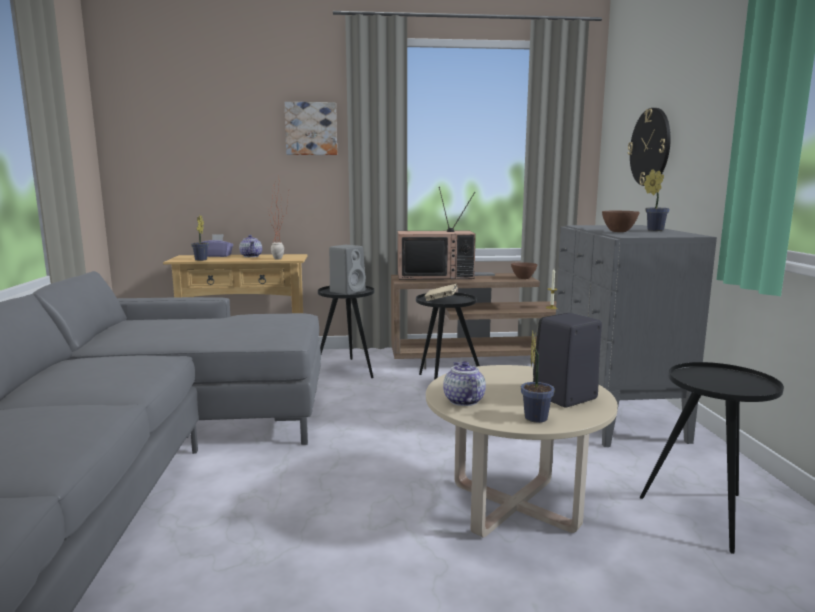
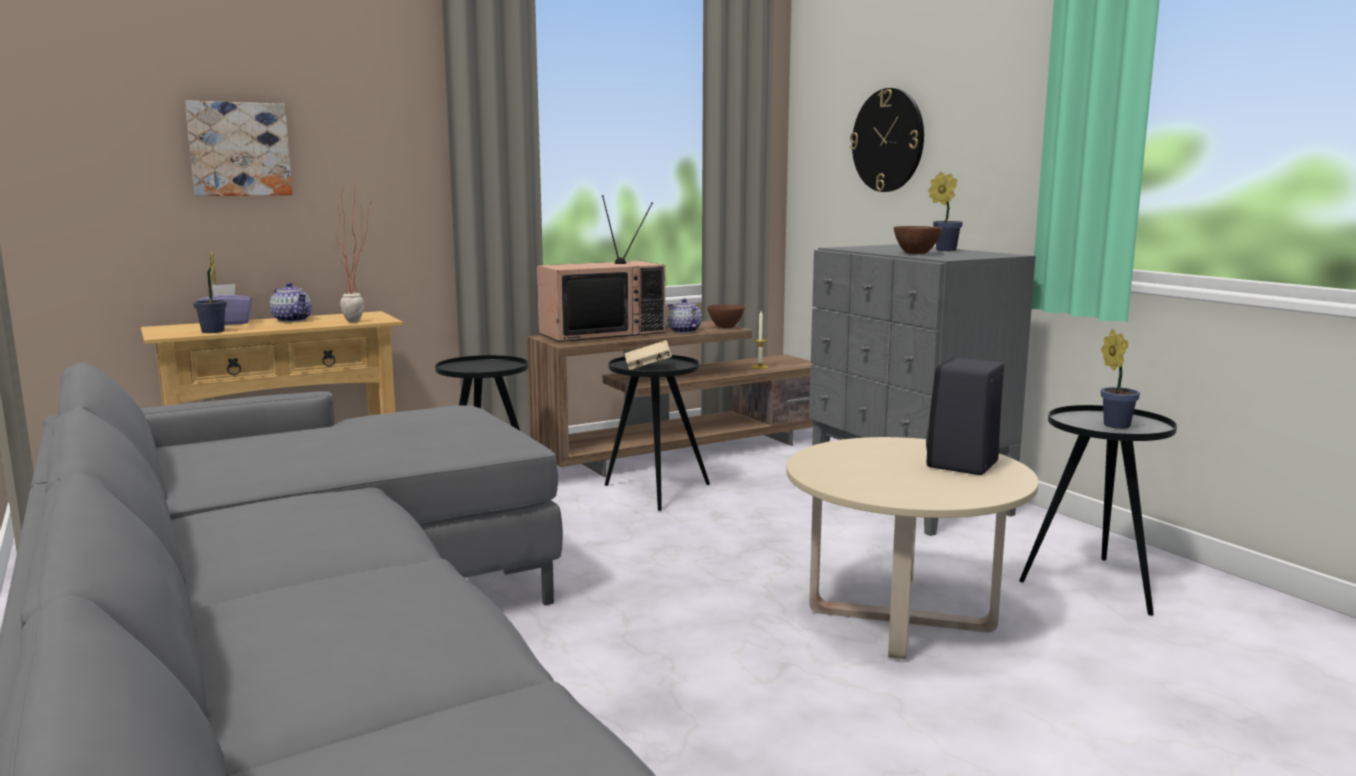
camera: 25 degrees left, 0 degrees up
picture [284,102,337,155] -> picture moved to [185,101,293,196]
grey speaker [329,245,366,295] -> none
teapot [443,361,486,406] -> teapot moved to [667,299,702,333]
potted plant [521,332,555,423] -> potted plant moved to [1101,329,1140,429]

